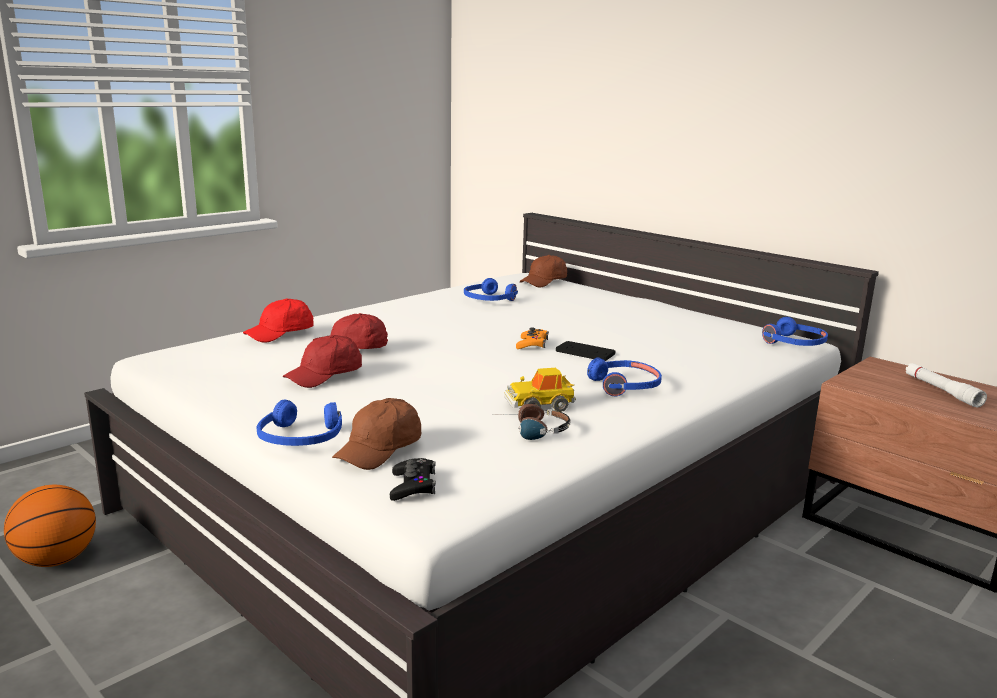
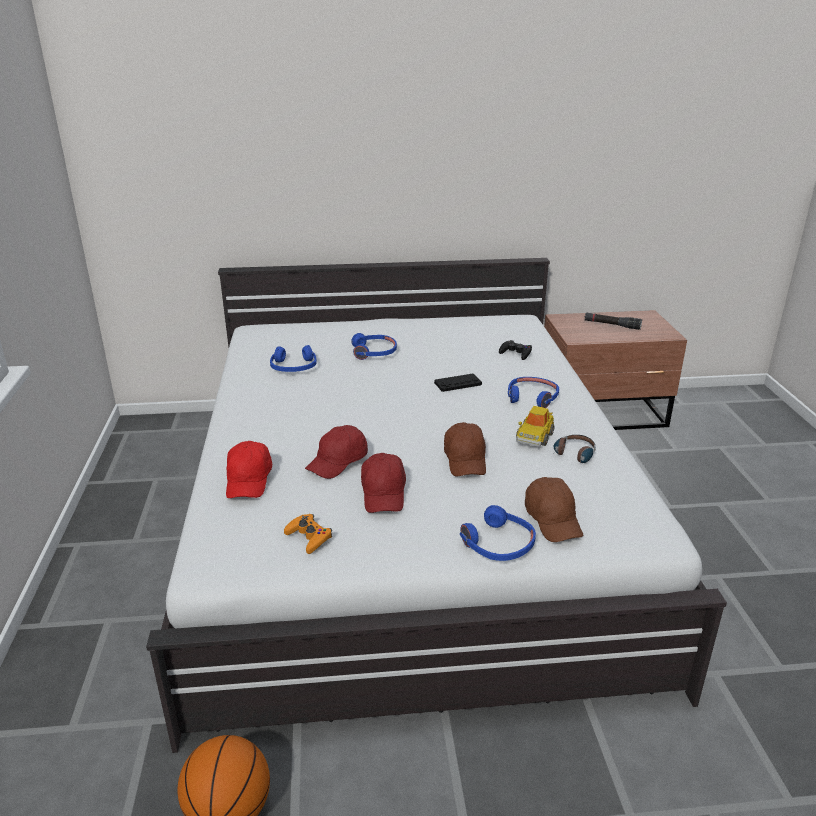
camera: 50 degrees left, 10 degrees up
black game controller [390,458,436,501] -> black game controller moved to [499,340,532,360]
orange game controller [516,327,549,349] -> orange game controller moved to [284,514,332,554]
brown cap [520,255,567,288] -> brown cap moved to [444,422,486,476]
blue headphones [762,317,828,346] -> blue headphones moved to [351,333,397,360]
white flashlight [906,363,987,407] -> black flashlight [584,313,642,330]

